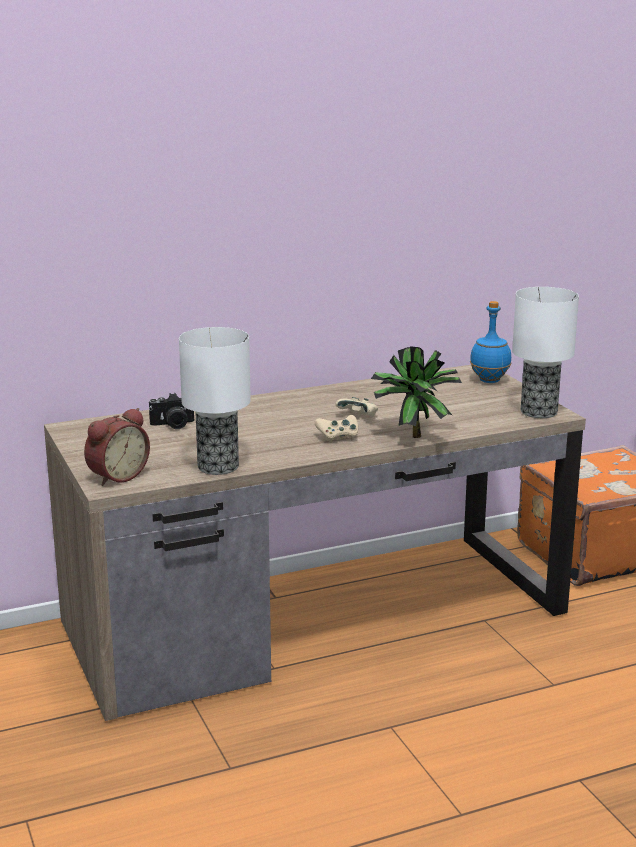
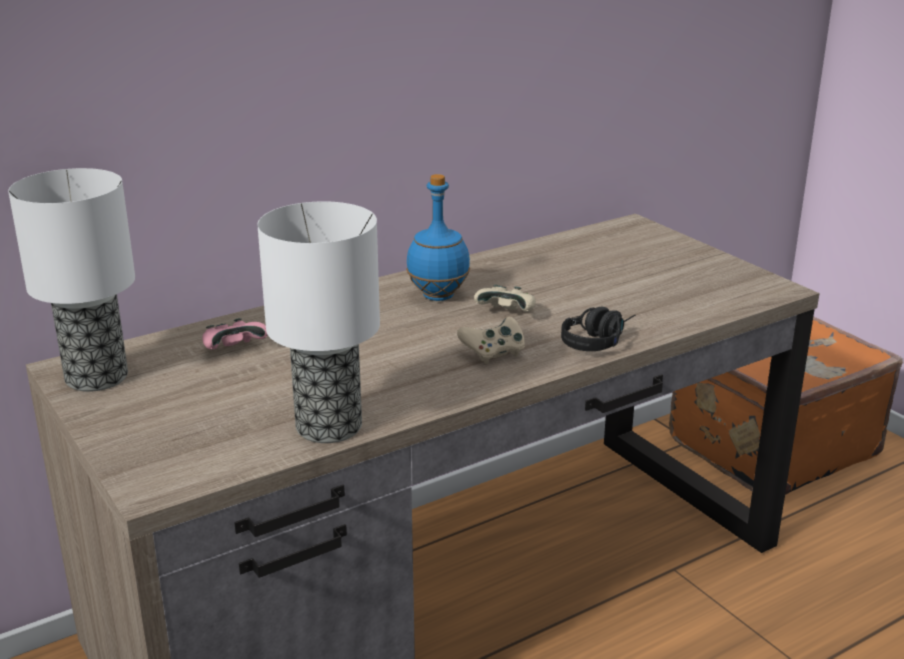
camera: 10 degrees left, 5 degrees up
alarm clock [84,408,150,486] -> none
camera [149,393,194,429] -> pink game controller [202,318,268,349]
potted plant [371,346,462,438] -> black headphones [561,306,635,351]
blue bottle [470,301,512,383] -> blue bottle moved to [406,174,470,301]
table lamp [512,287,579,418] -> table lamp moved to [8,168,135,392]

